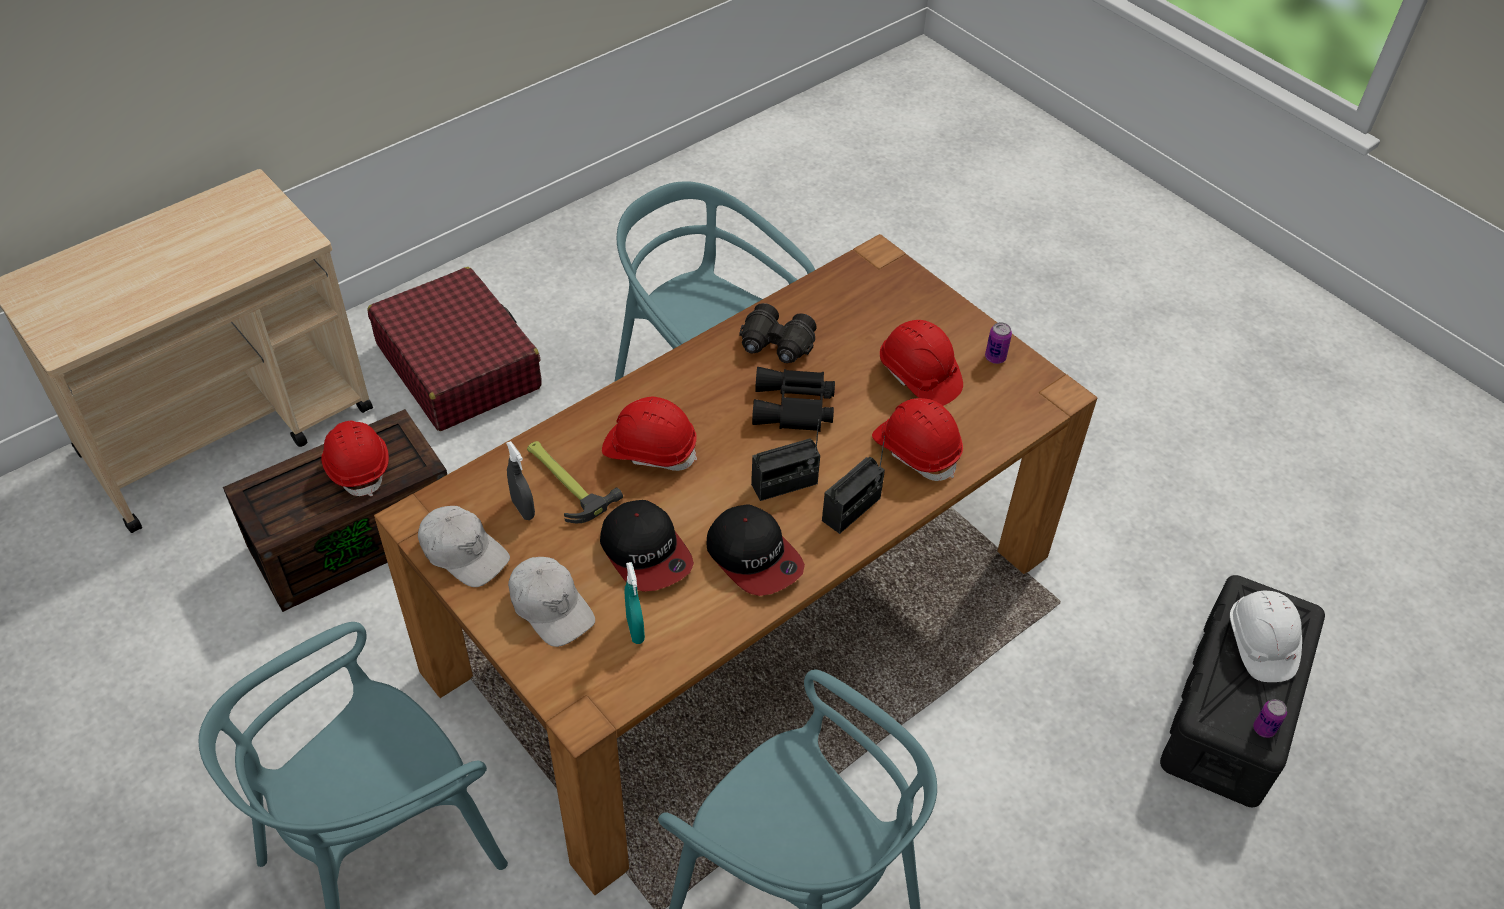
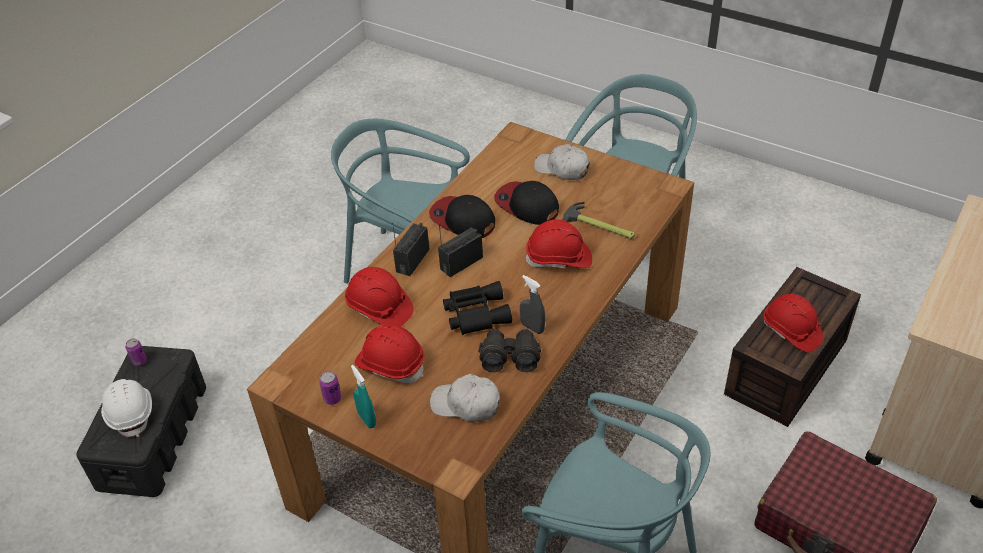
camera: 165 degrees right, 5 degrees down
white cap [418,506,510,587] -> white cap moved to [430,374,500,422]
grey spray bottle [506,441,535,520] -> grey spray bottle moved to [520,275,545,334]
turquoise spray bottle [625,562,645,644] -> turquoise spray bottle moved to [351,365,376,428]

